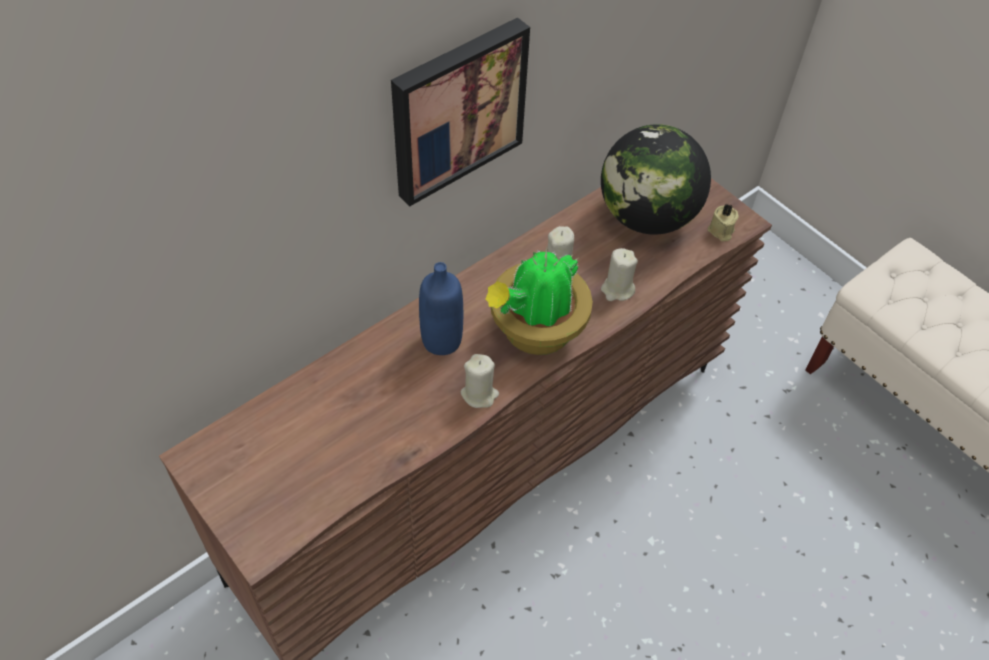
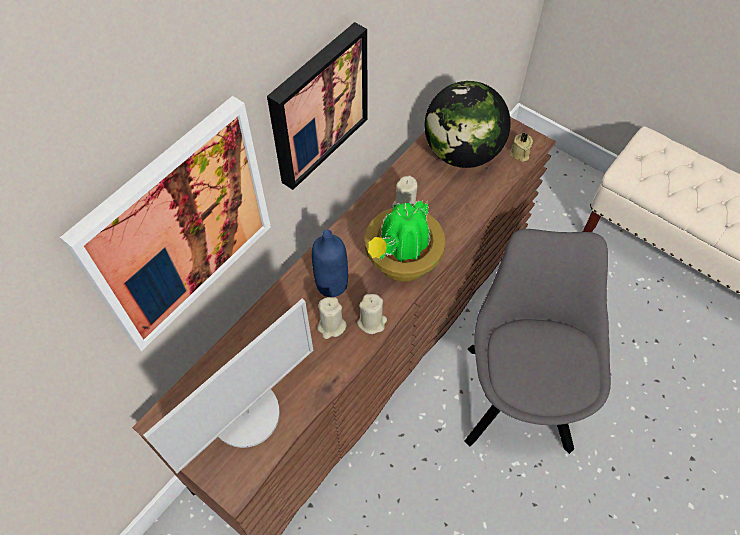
camera: 10 degrees left, 5 degrees up
beige candle [601,248,638,301] -> beige candle moved to [317,297,347,339]
none -> picture [60,96,271,351]
none -> monitor [144,299,313,473]
none -> grey chair [465,229,611,454]

